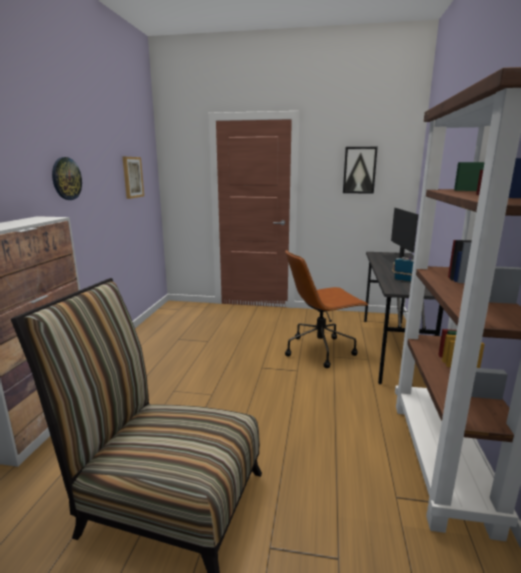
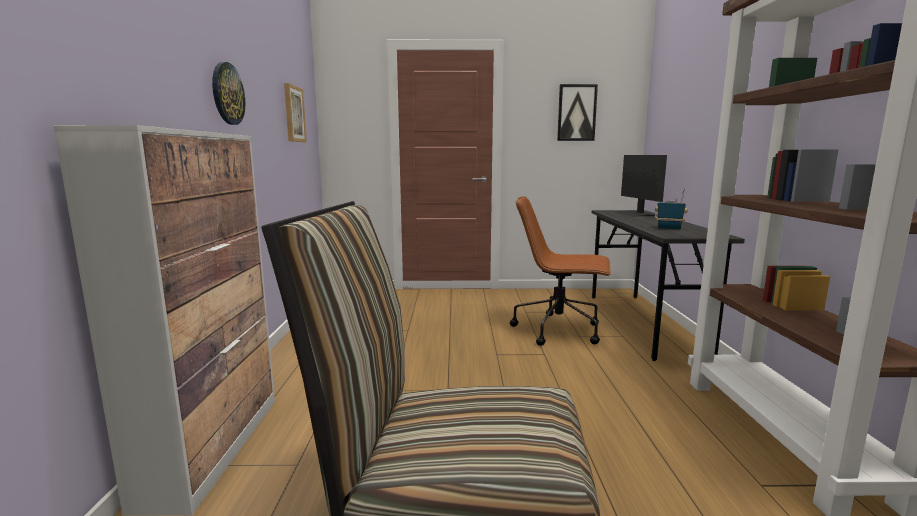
camera: 10 degrees left, 5 degrees down
brown office chair [285,250,368,368] -> brown office chair turned 45 degrees clockwise [510,196,611,346]

